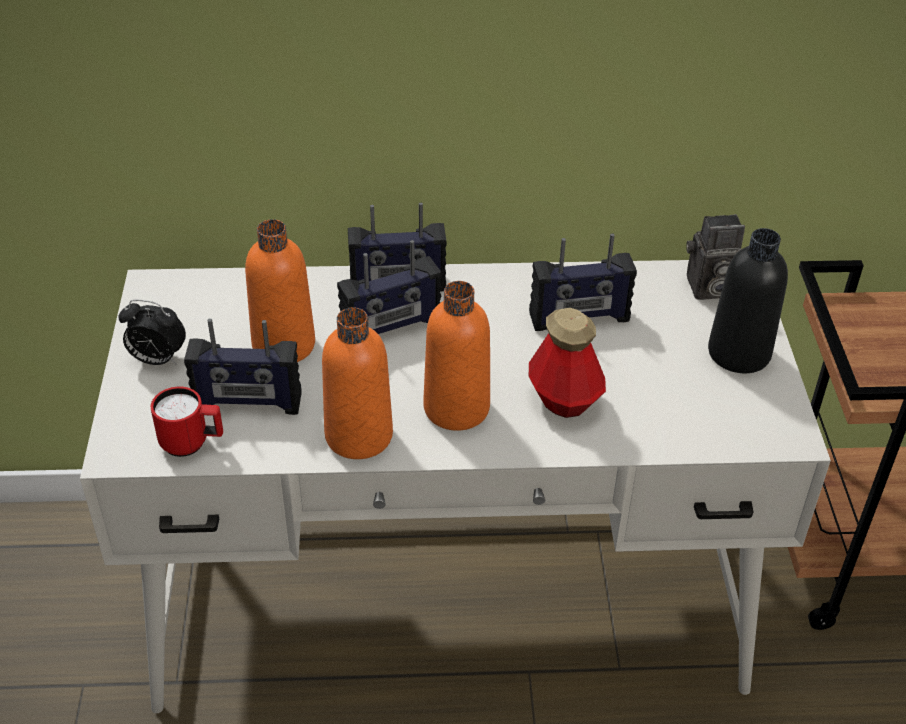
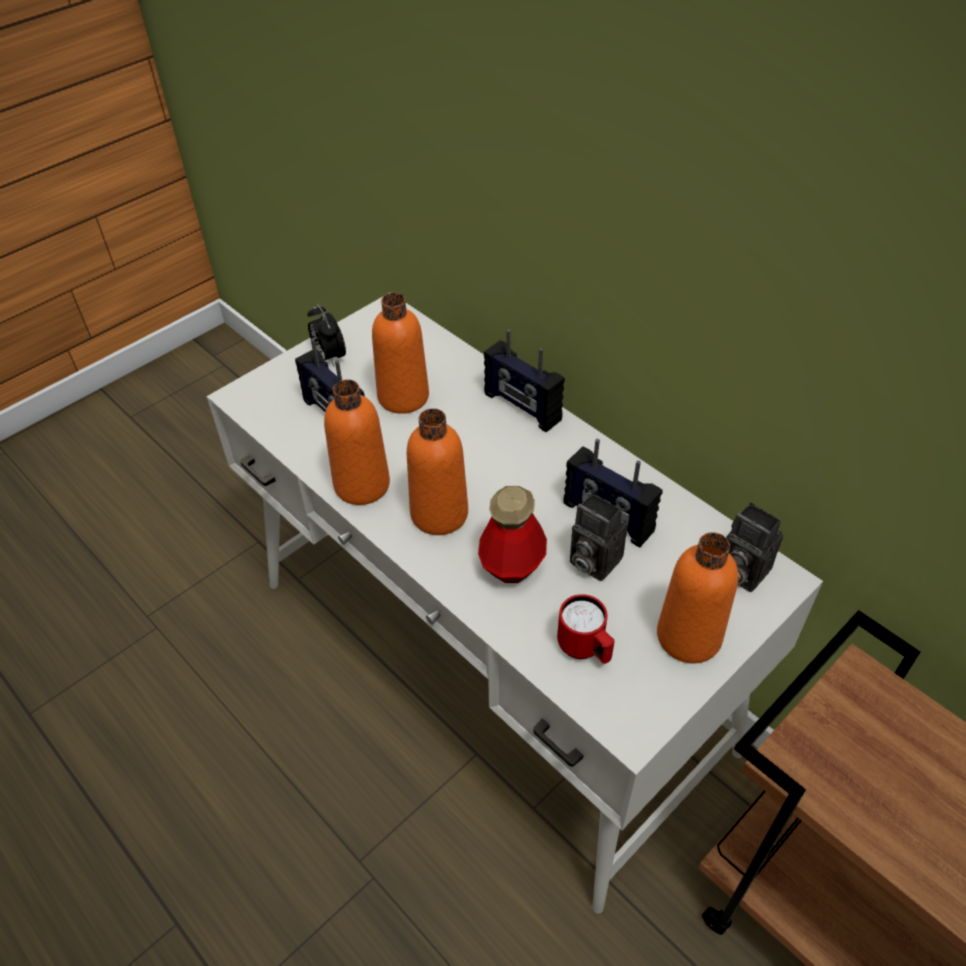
camera: 50 degrees right, 5 degrees up
red mug [151,387,223,457] -> red mug moved to [557,594,615,664]
radio [337,240,442,334] -> none
black bottle [708,228,788,373] -> orange bottle [657,532,738,663]
none -> camera [570,493,628,581]

